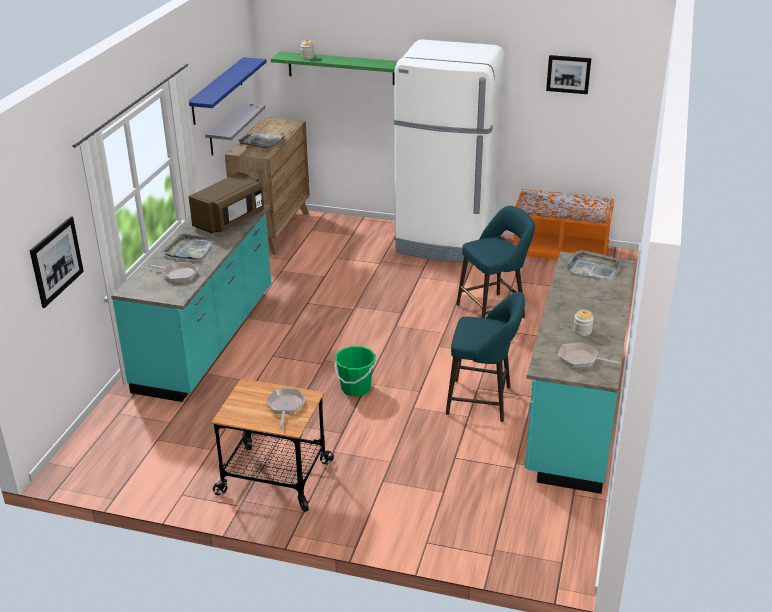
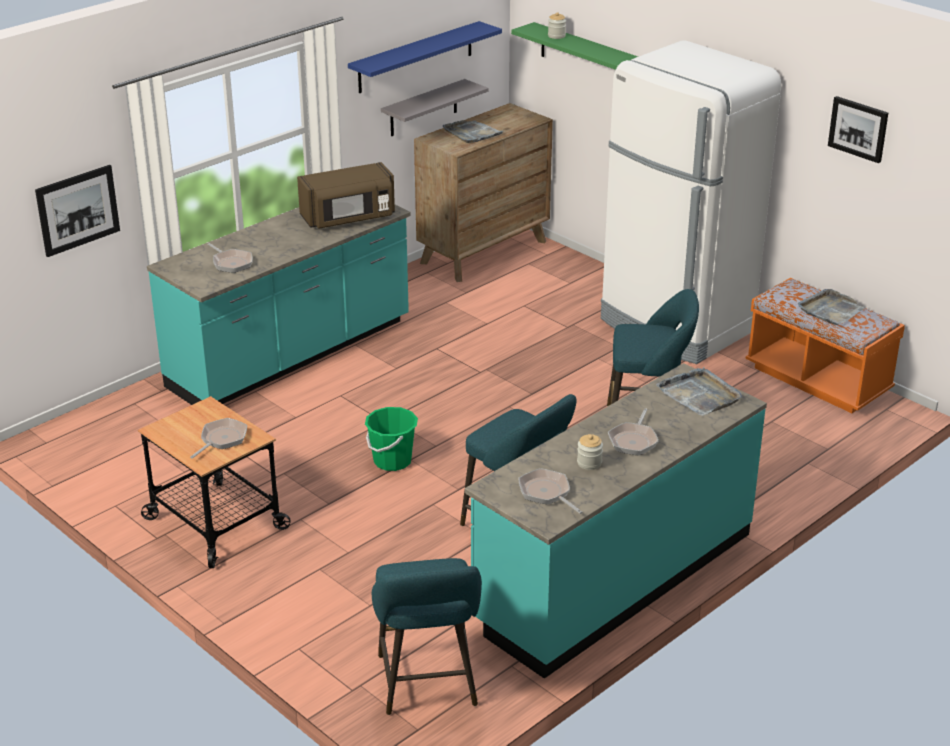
camera: 30 degrees right, 0 degrees up
grey tray [162,234,214,260] -> grey tray moved to [798,289,865,325]
none -> turquoise stool [372,558,482,715]
none -> frying pan [608,408,659,456]

